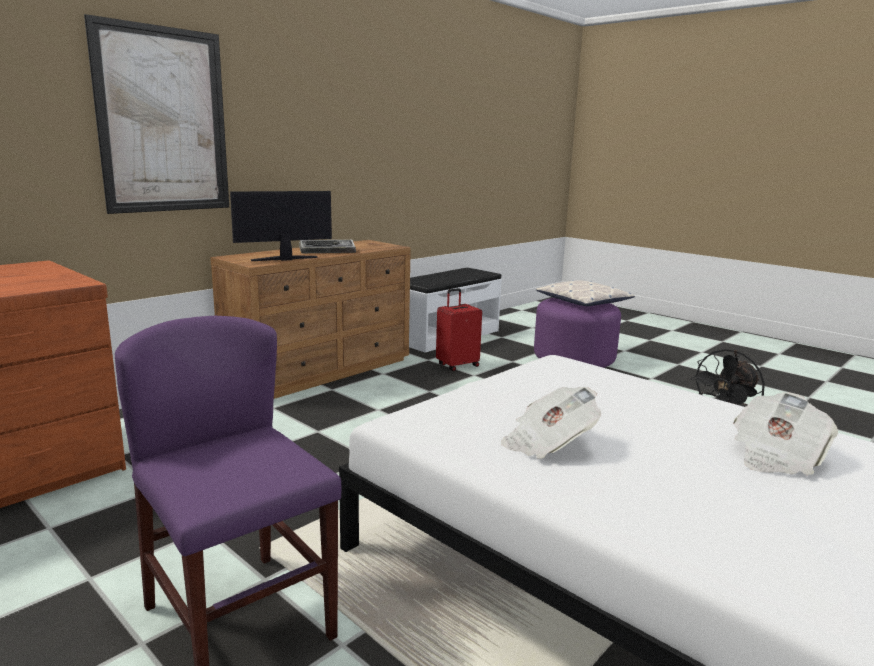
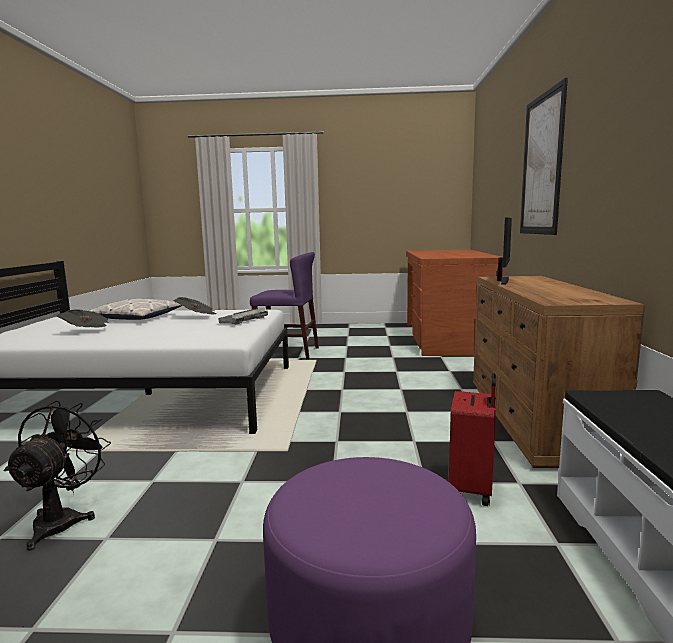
camera: 140 degrees right, 5 degrees down
keyboard [299,240,356,253] -> keyboard moved to [219,308,268,324]
pillow [536,280,635,306] -> pillow moved to [88,298,182,320]

